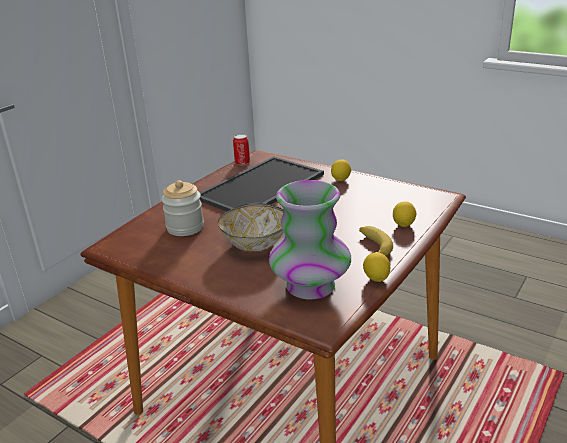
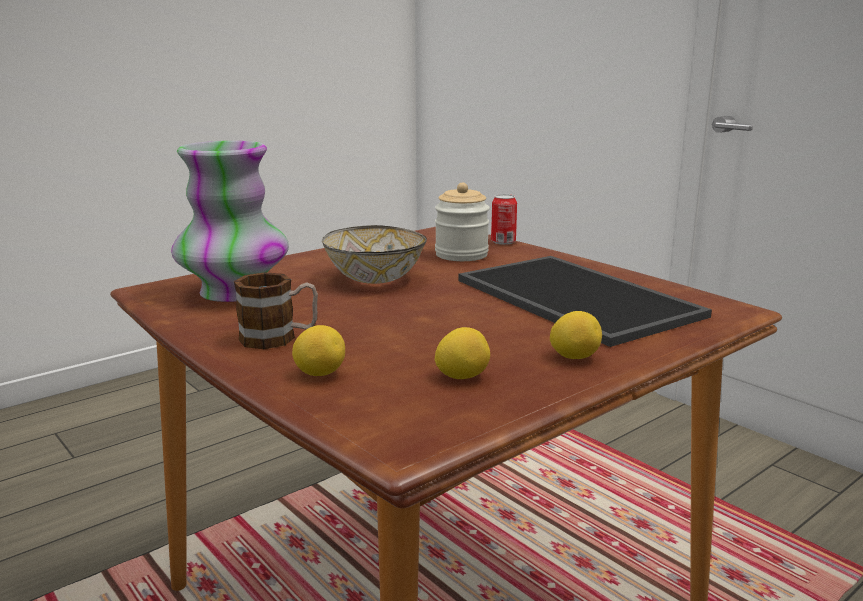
camera: 105 degrees right, 10 degrees down
can [233,134,250,166] -> can moved to [491,194,517,245]
banana [359,226,393,255] -> mug [234,272,318,349]
lemon [363,252,390,282] -> lemon moved to [435,327,490,379]

